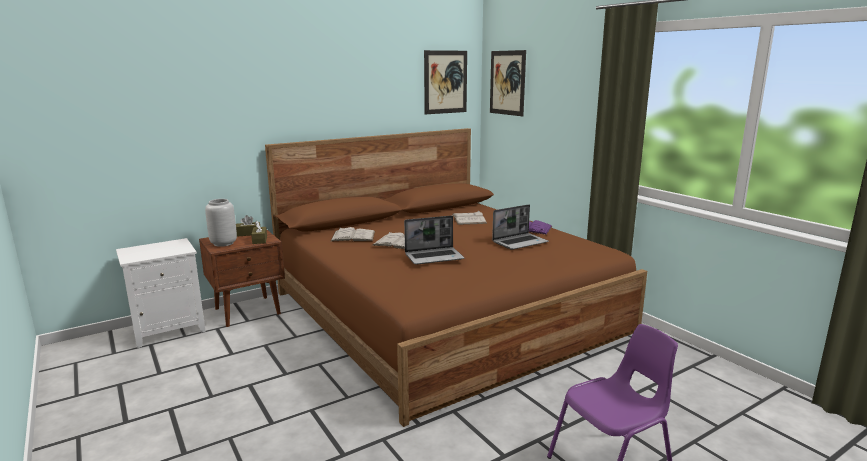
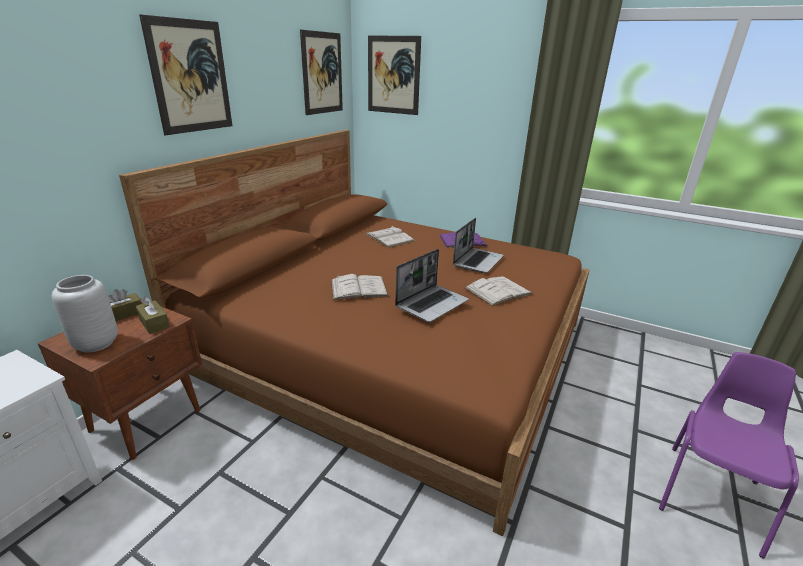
camera: 30 degrees left, 10 degrees up
white book [330,227,375,242] -> white book moved to [465,276,532,306]
none -> picture [139,14,232,135]

